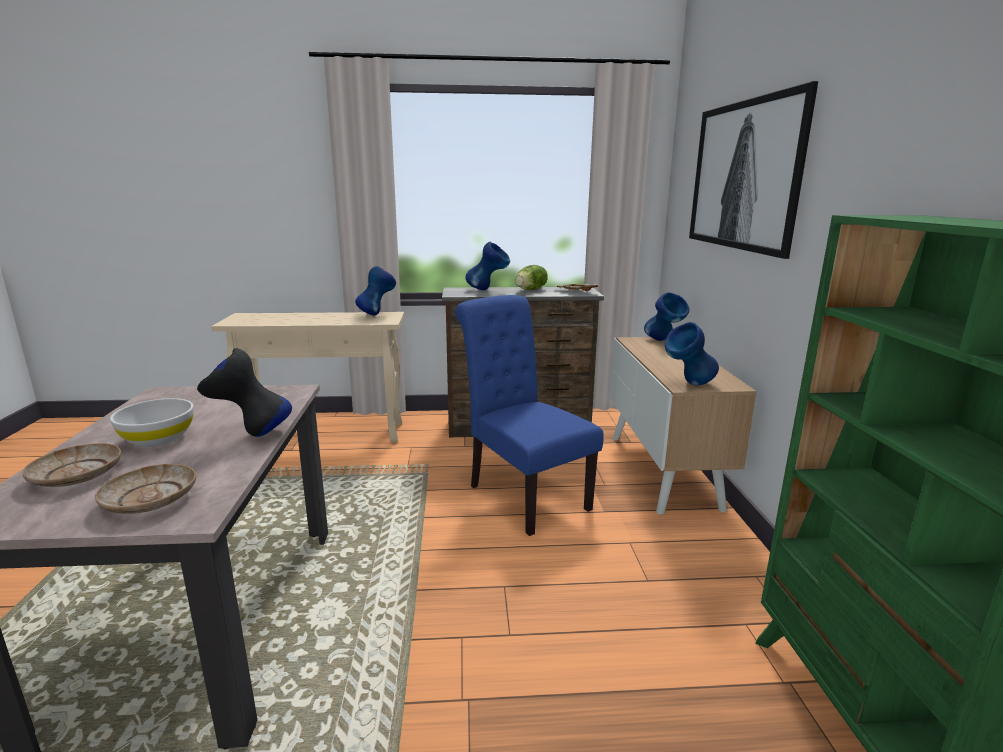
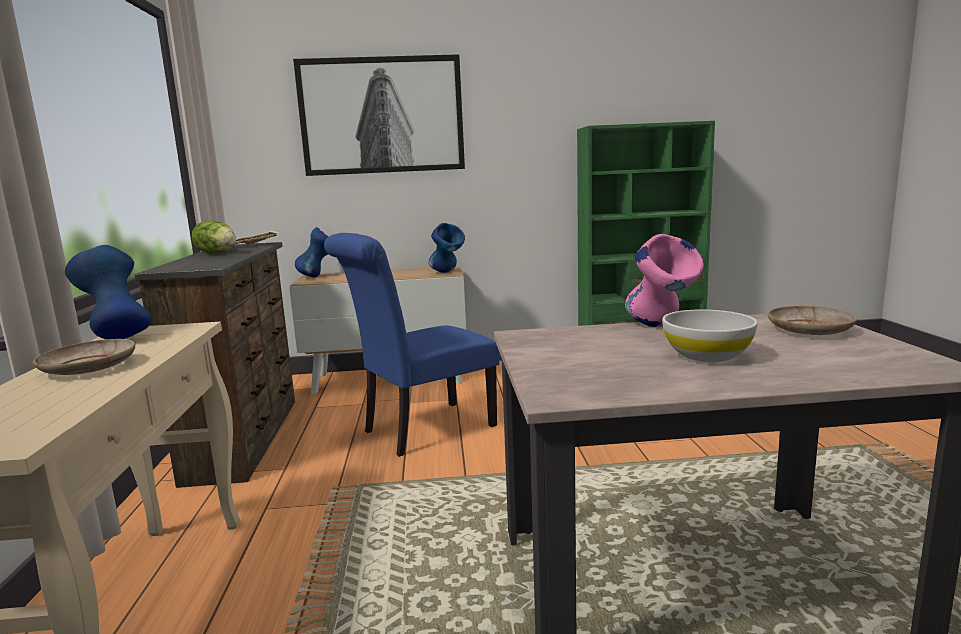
camera: 90 degrees left, 5 degrees down
beige plate [22,443,121,487] -> beige plate moved to [33,339,135,375]
black vase [197,348,292,437] -> pink vase [625,234,704,327]
blue vase [465,242,510,290] -> none

